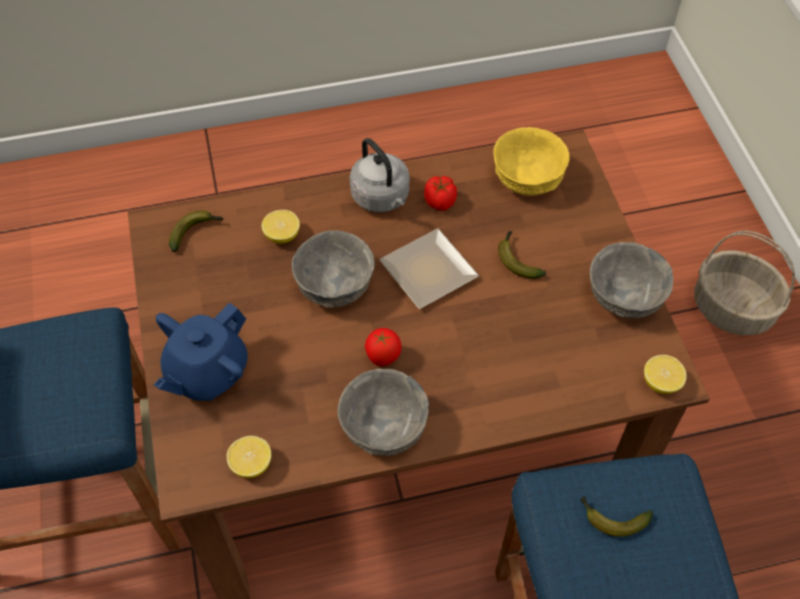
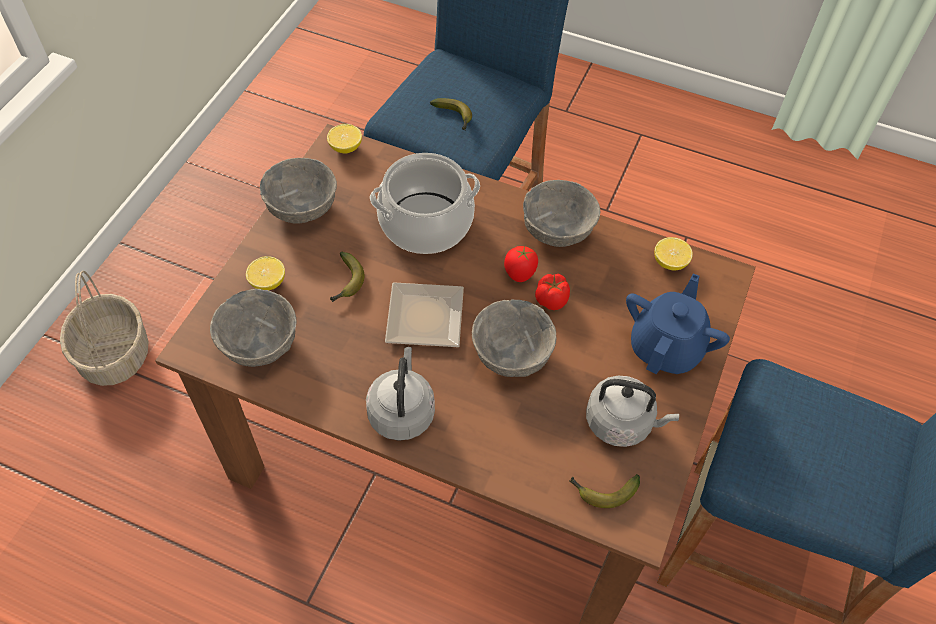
camera: 145 degrees left, 0 degrees up
blue teapot [154,303,248,401] -> blue teapot turned 45 degrees counterclockwise [626,274,730,374]
lemon [262,210,300,244] -> lemon moved to [246,256,285,290]
tomato [424,176,457,211] -> tomato moved to [535,274,570,310]
yellow bowl [493,127,570,196] -> grey bowl [210,289,297,367]
none -> cooking pot [370,153,480,254]
none -> grey kettle [586,376,679,447]

